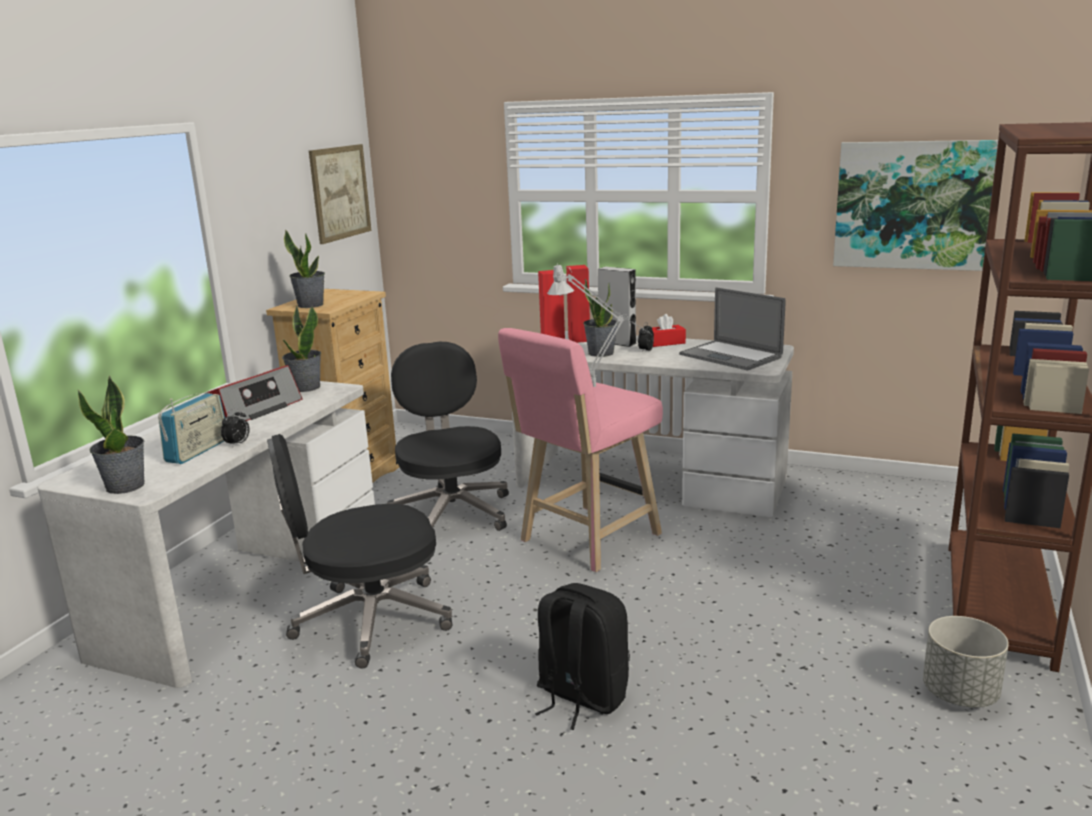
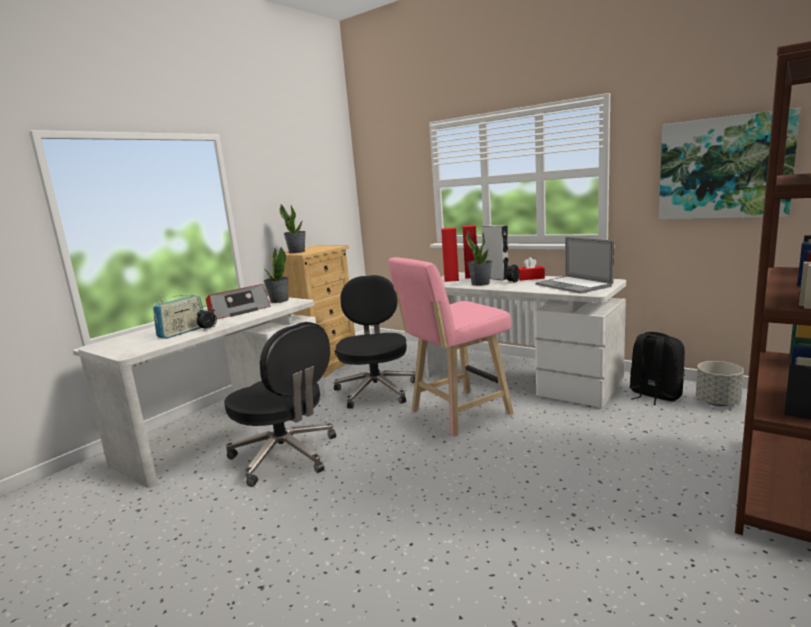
camera: 15 degrees right, 5 degrees down
potted plant [78,376,145,494] -> none
black office chair [267,434,452,669] -> black office chair turned 135 degrees counterclockwise [224,322,336,487]
picture [309,144,372,244] -> none
black backpack [535,583,630,730] -> black backpack moved to [629,332,685,405]
grey table lamp [547,263,649,387] -> none
grey planter [923,616,1009,707] -> grey planter moved to [696,361,744,406]

